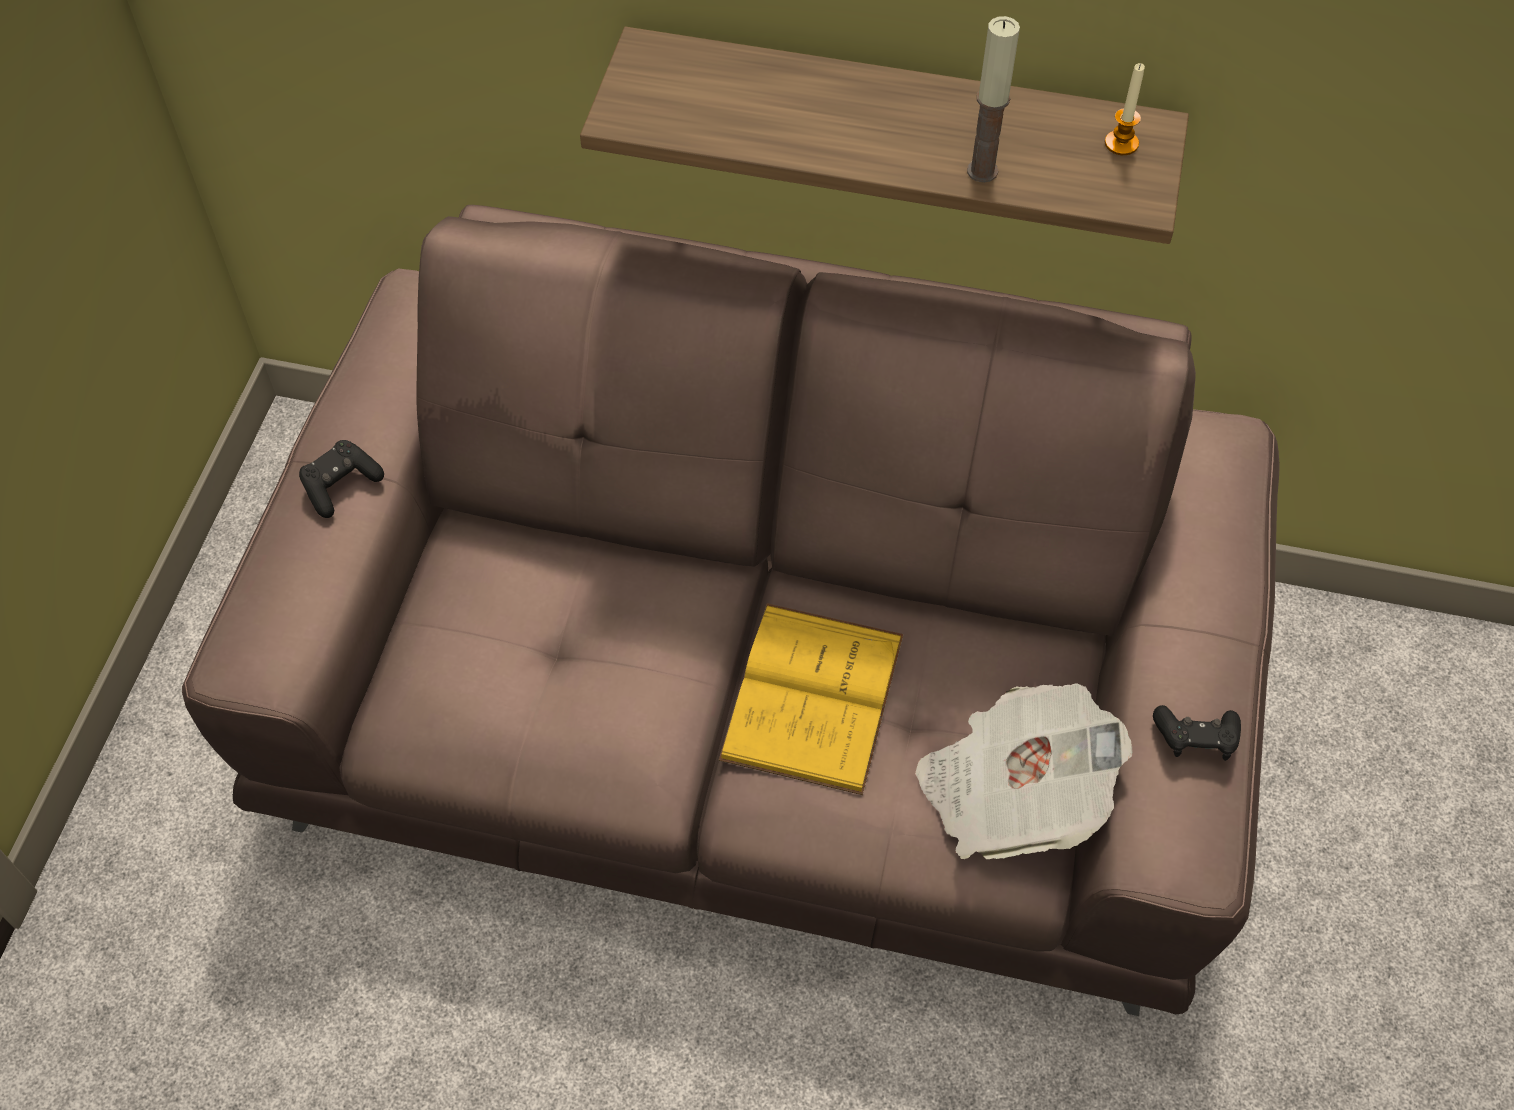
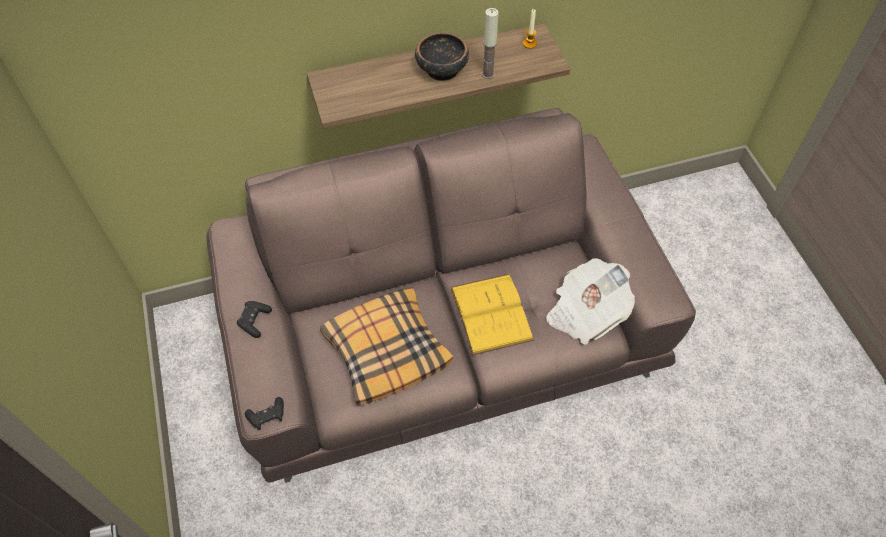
camera: 30 degrees left, 0 degrees up
black game controller [1153,705,1241,761] -> black game controller moved to [245,397,284,430]
none -> pillow [320,287,453,405]
none -> bowl [415,33,469,81]

